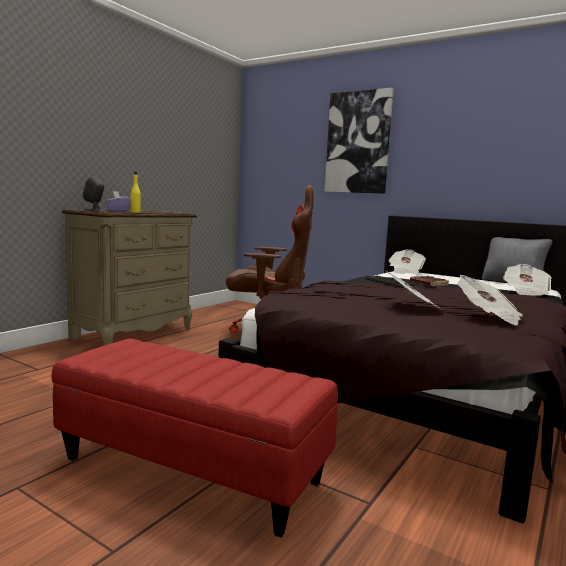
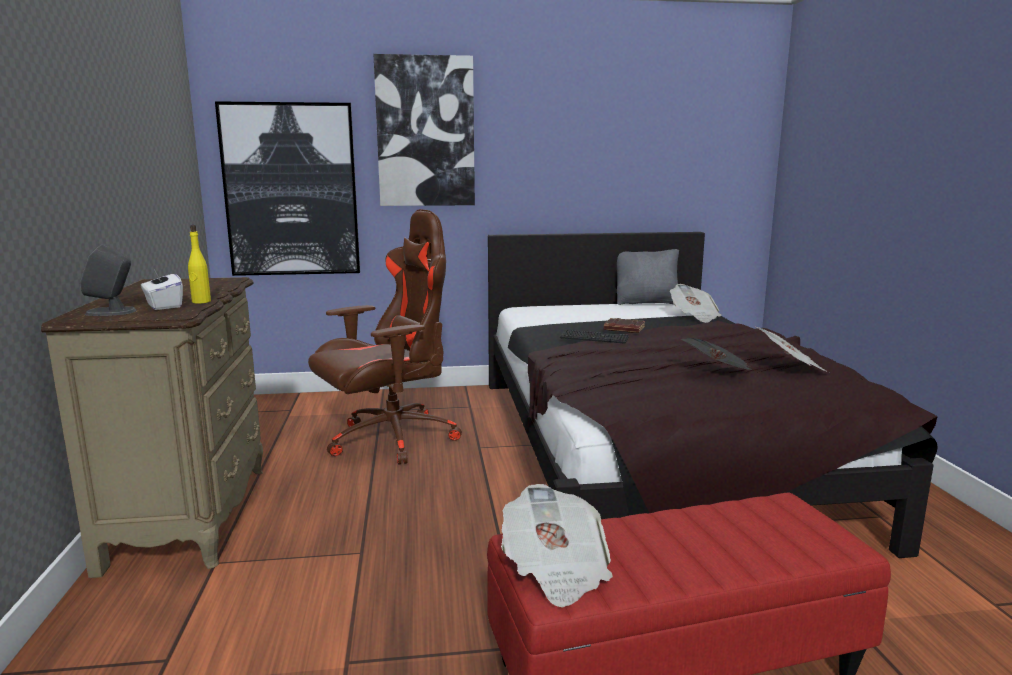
camera: 40 degrees left, 5 degrees up
purple tissue box [105,191,131,212] -> white tissue box [141,268,183,310]
newspaper [389,249,426,274] -> newspaper moved to [501,484,613,608]
none -> picture [215,101,360,276]

